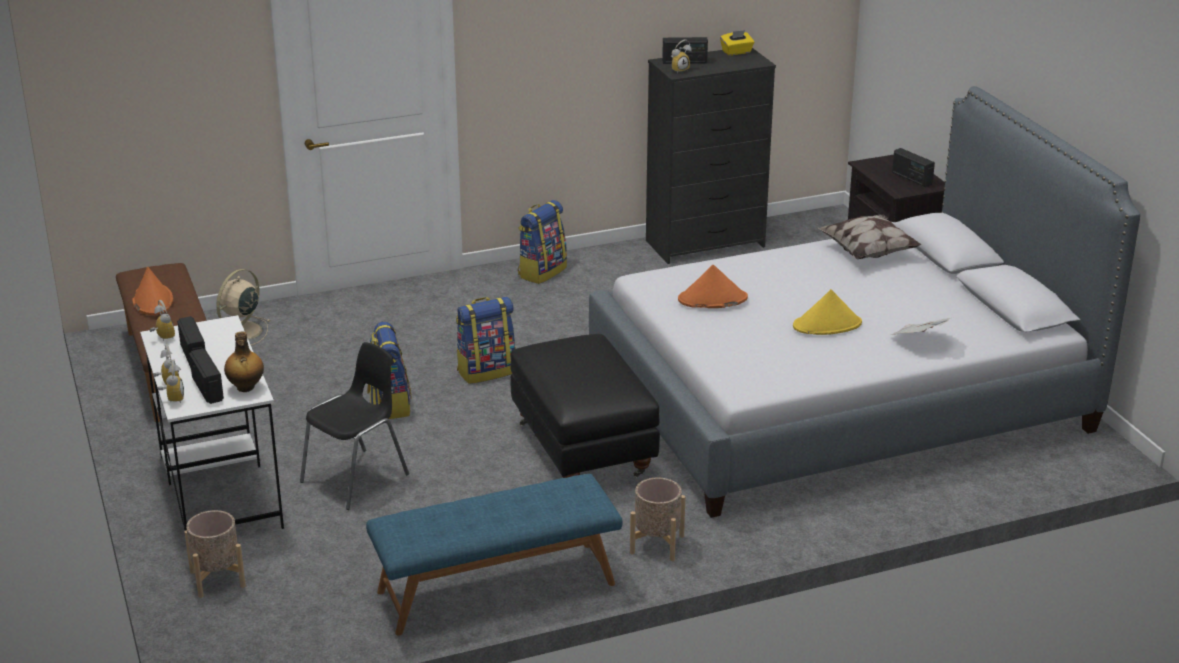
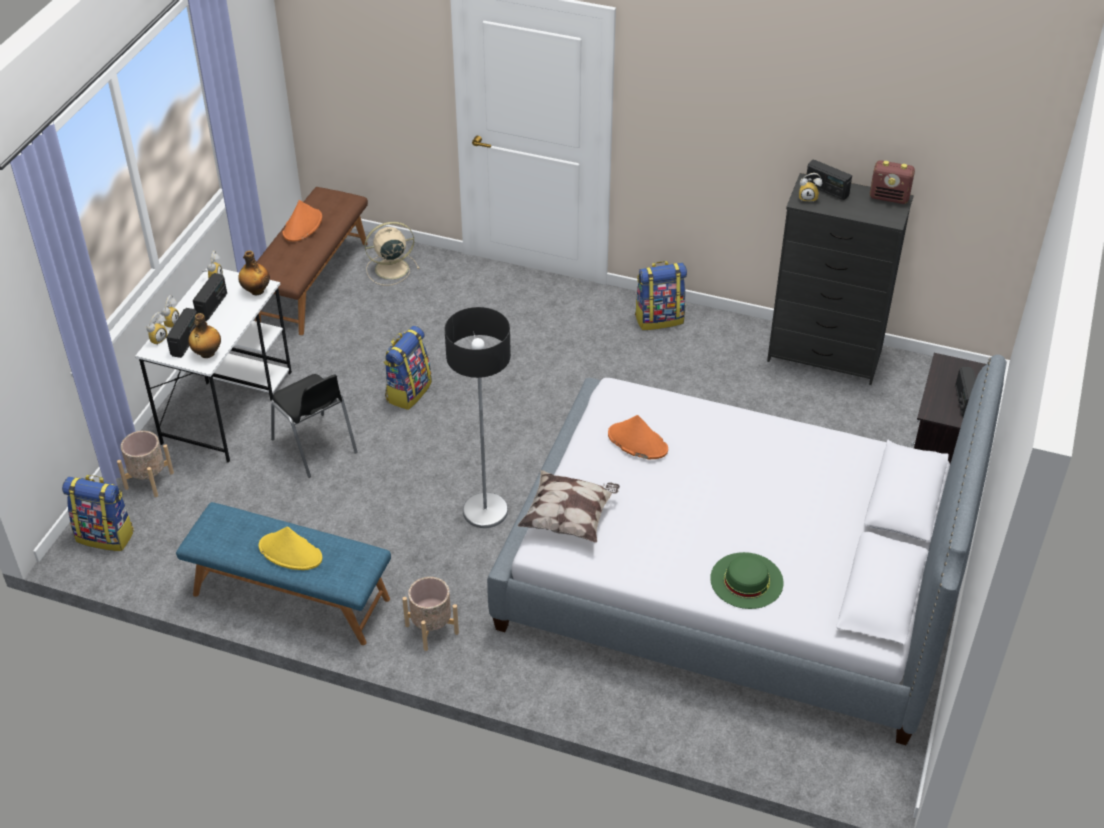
camera: 40 degrees right, 15 degrees up
black chair [300,342,409,510] -> black chair turned 60 degrees clockwise [271,374,358,478]
backpack [456,297,516,384] -> backpack moved to [62,475,134,551]
black ottoman [510,334,660,478] -> floor lamp [445,307,511,528]
yellow tissue box [720,30,754,56] -> radio [870,160,915,204]
yellow hat [793,289,862,335] -> yellow hat moved to [259,526,322,570]
pillow [818,214,922,259] -> pillow moved to [518,470,620,543]
newspaper [891,318,950,335] -> green hat [710,552,784,609]
none -> bottle [238,251,270,295]

